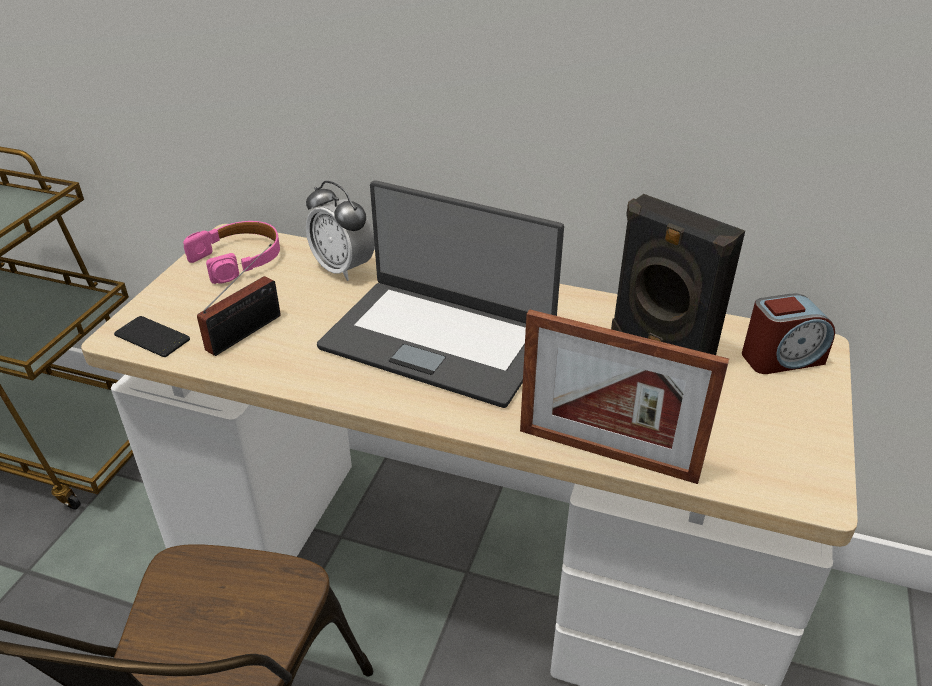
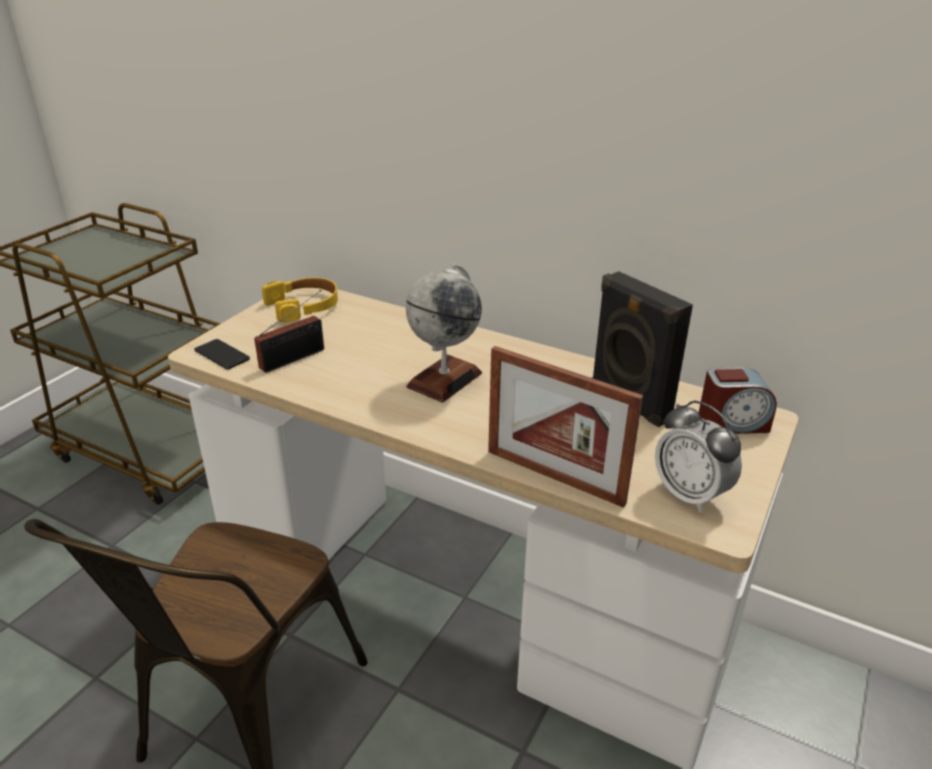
camera: 10 degrees right, 5 degrees down
pink headphones [183,221,280,284] -> yellow headphones [262,278,338,322]
alarm clock [306,181,375,281] -> alarm clock moved to [655,400,742,513]
laptop [317,180,564,408] -> globe [406,264,482,402]

